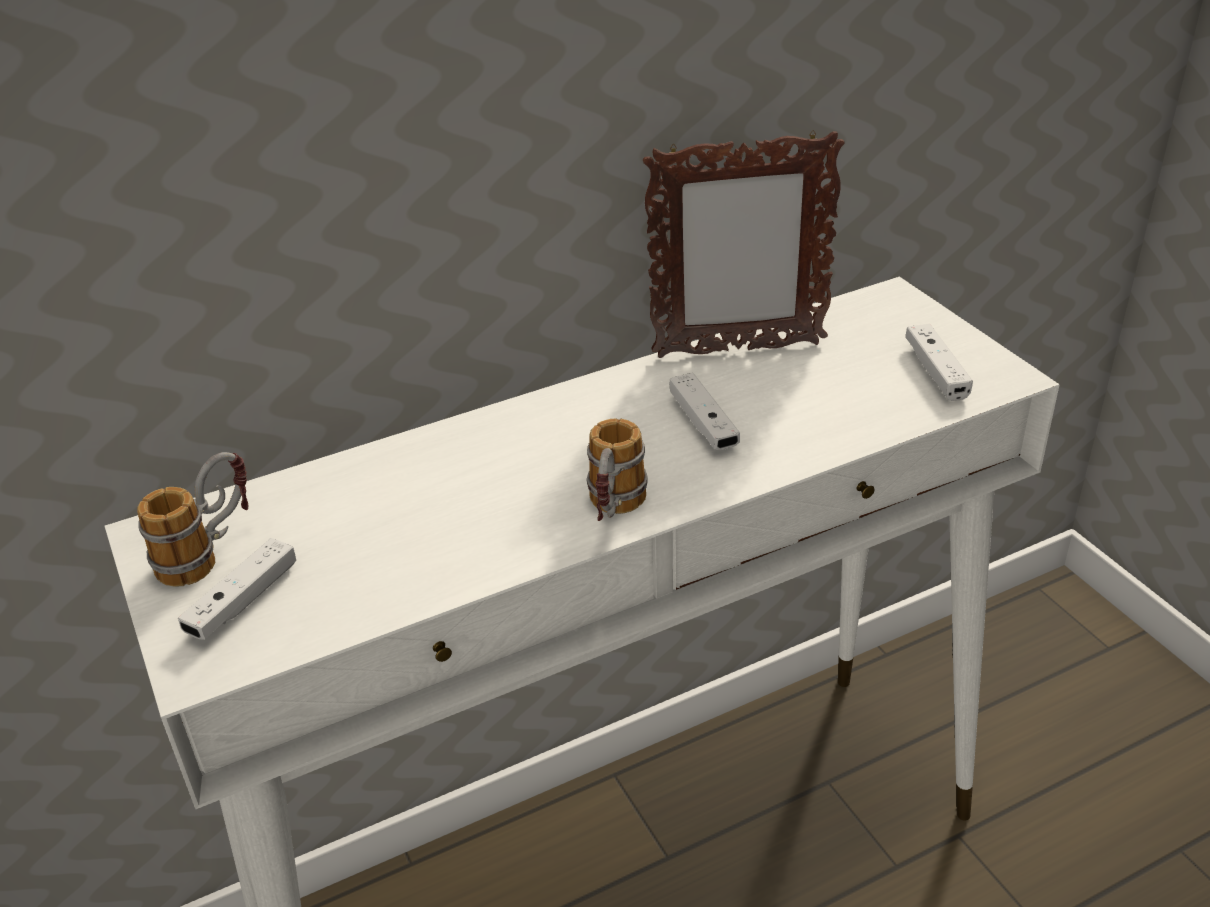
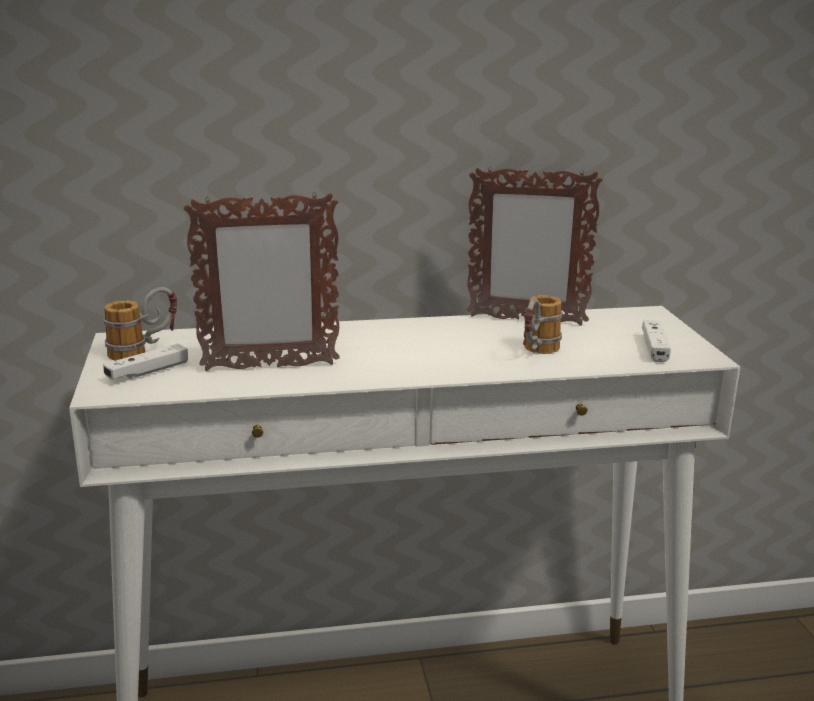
camera: 15 degrees right, 15 degrees down
mug [587,418,648,521] -> mug moved to [523,295,563,354]
white game controller [670,373,740,450] -> none
none -> picture frame [184,193,340,371]

